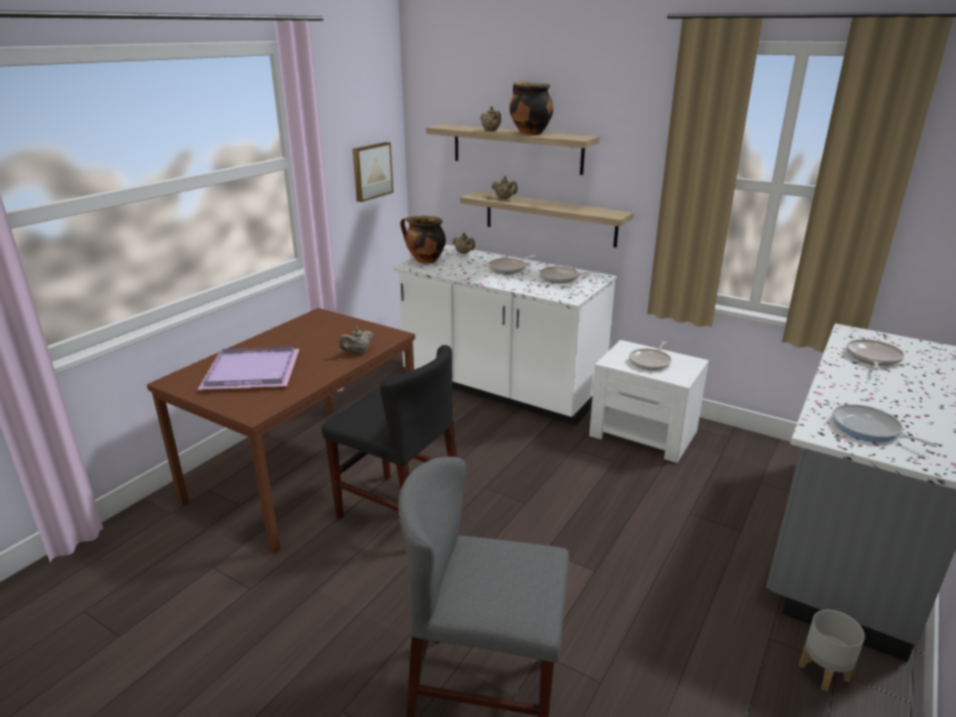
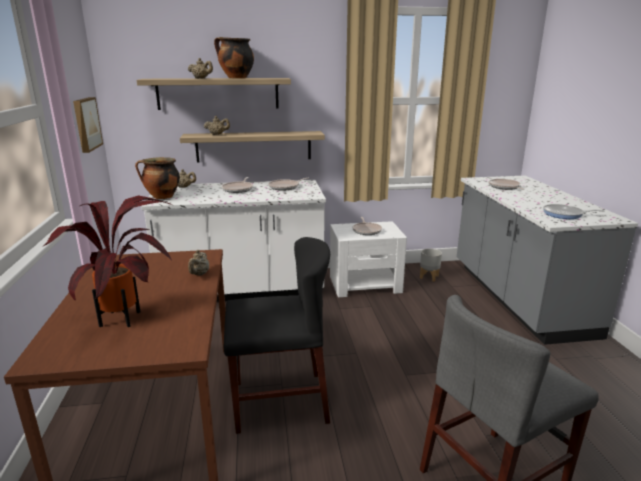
camera: 40 degrees left, 5 degrees down
purple tray [198,346,299,390] -> potted plant [44,195,173,327]
grey planter [799,610,865,691] -> grey planter moved to [420,248,442,282]

